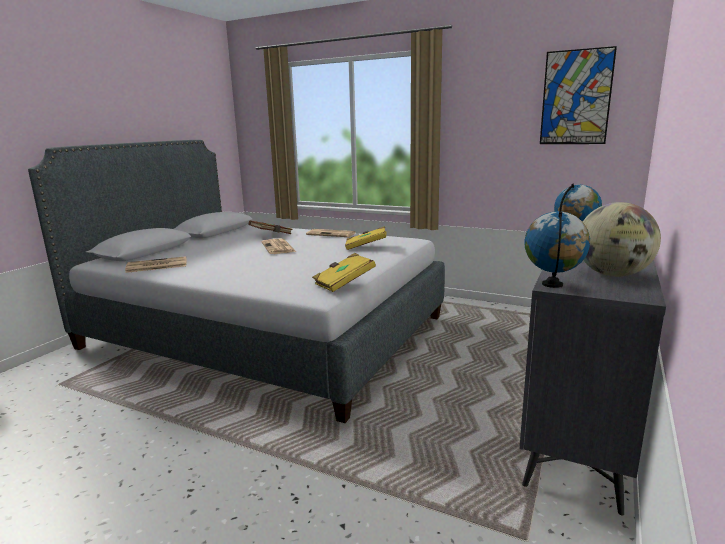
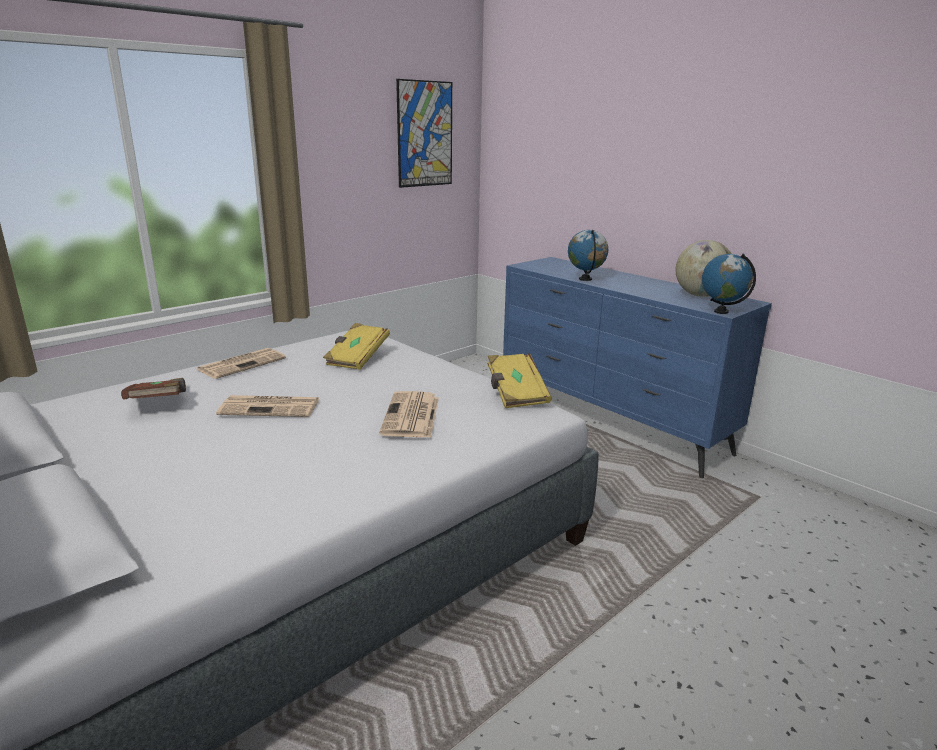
camera: 70 degrees left, 5 degrees up
newspaper [125,256,187,273] -> newspaper moved to [379,391,439,438]
grey dresser [519,260,666,516] -> blue dresser [503,257,772,478]

